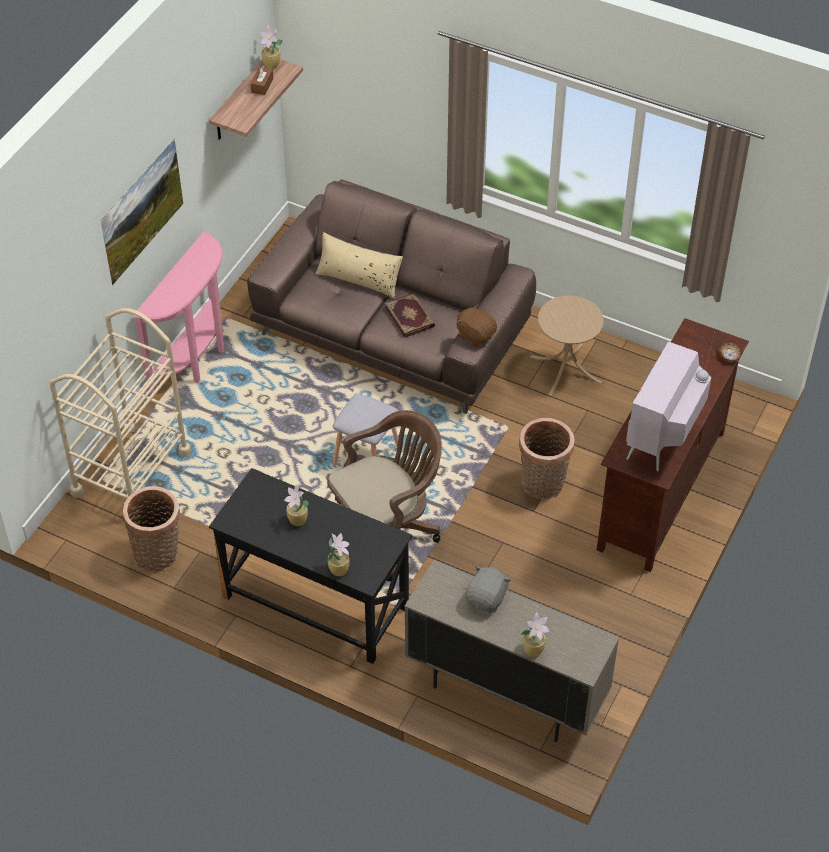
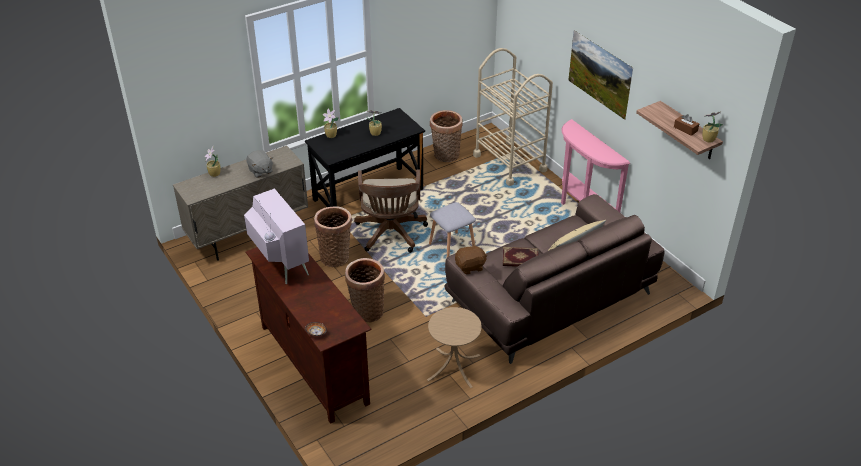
camera: 120 degrees right, 10 degrees down
none -> basket [314,206,352,267]

